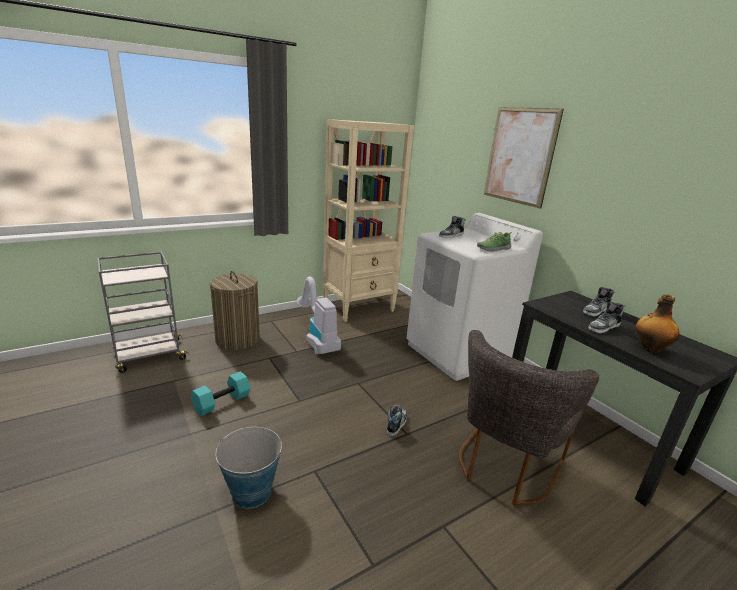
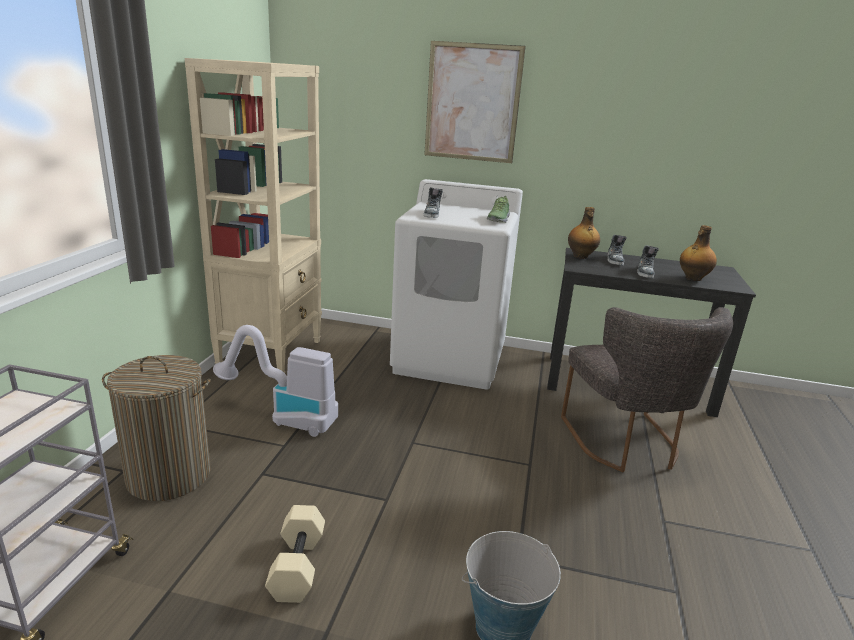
camera: 45 degrees left, 0 degrees up
turquoise dumbbell [191,371,251,416] -> beige dumbbell [265,505,325,603]
shoe [387,405,407,436] -> none
none -> bottle [568,207,600,259]

